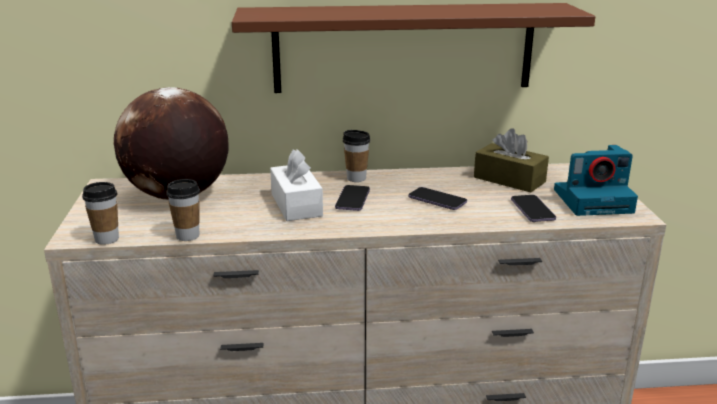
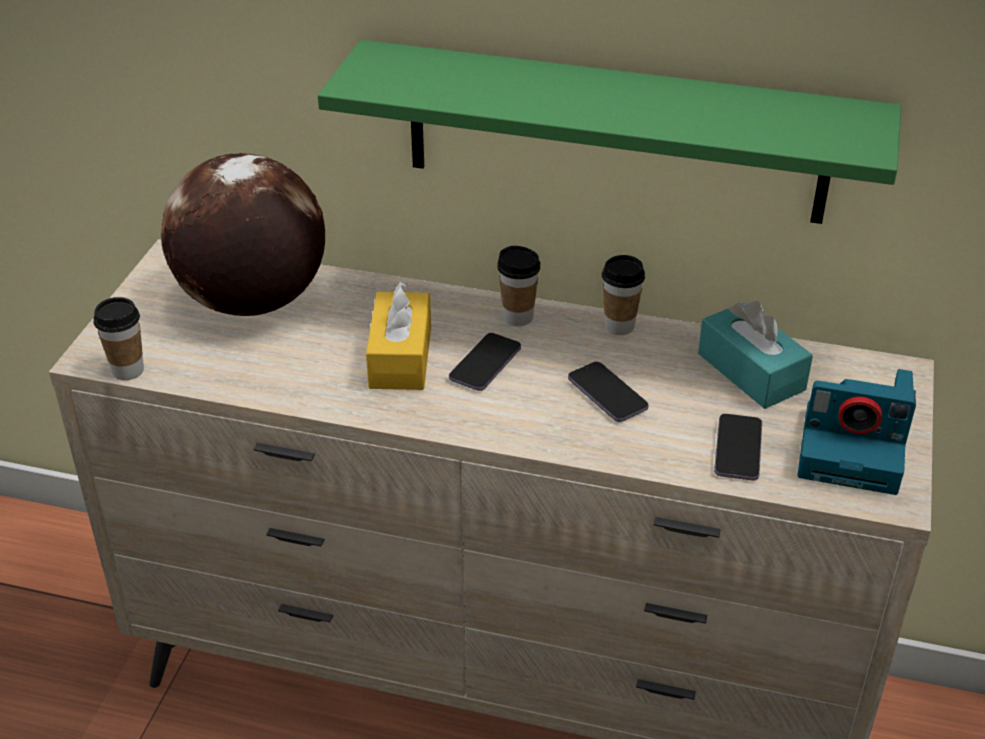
camera: 20 degrees right, 15 degrees up
cup [166,179,200,241] -> cup moved to [602,255,645,335]
brown shelf [232,3,595,93] -> green shelf [318,40,901,224]
white tissue box [270,149,323,221] -> yellow tissue box [366,281,431,390]
brown tissue box [474,128,549,193] -> turquoise tissue box [698,301,813,409]

